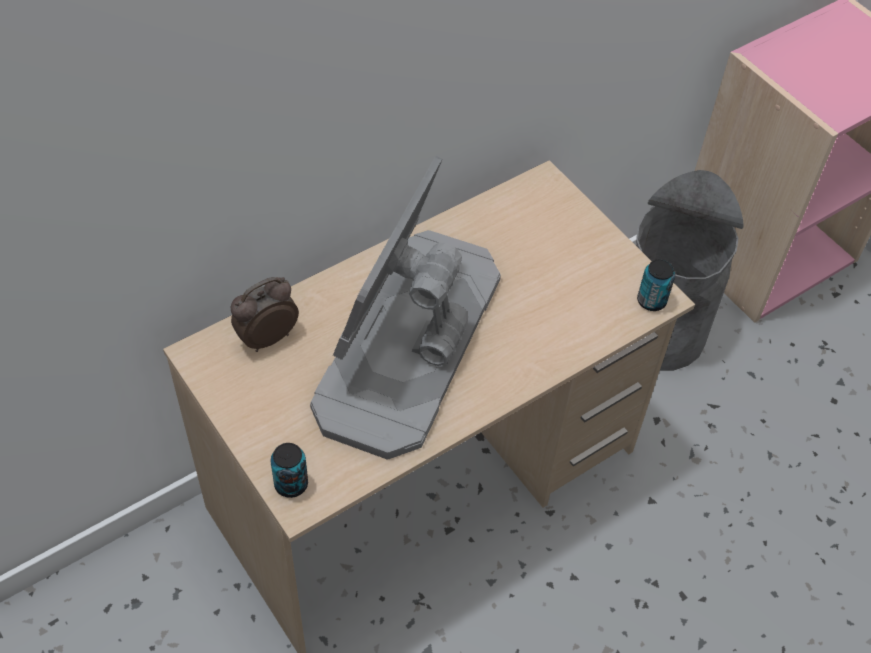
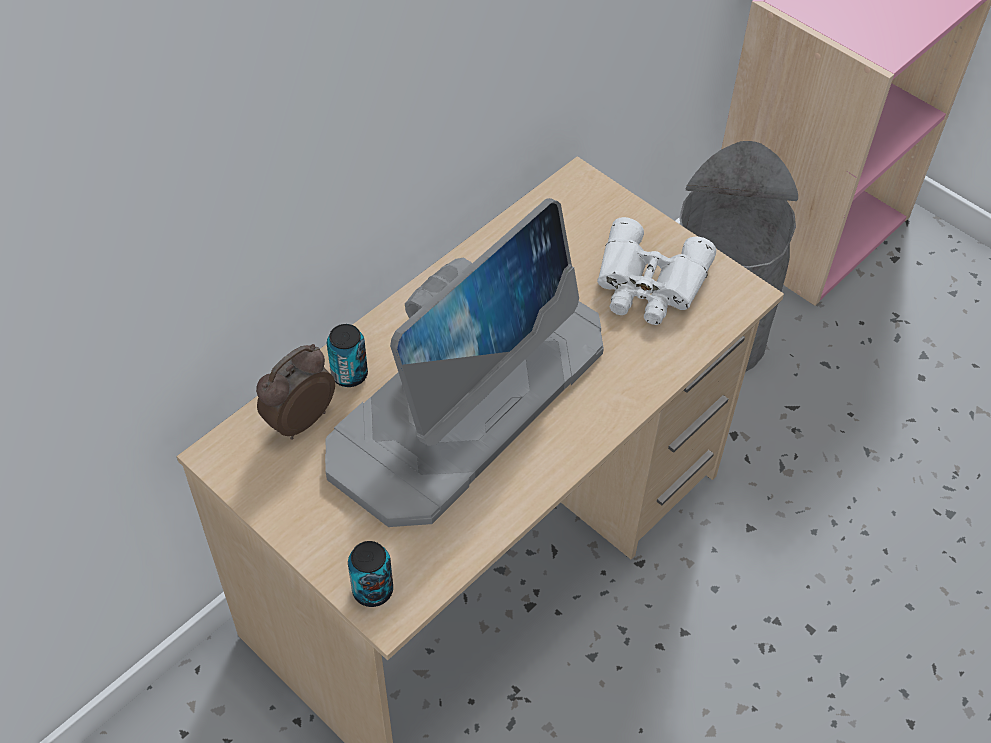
camera: 10 degrees left, 0 degrees up
monitor [310,156,501,460] -> monitor turned 150 degrees counterclockwise [325,198,604,527]
can [637,259,675,311] -> can moved to [327,324,368,387]
none -> white binoculars [597,217,716,325]

